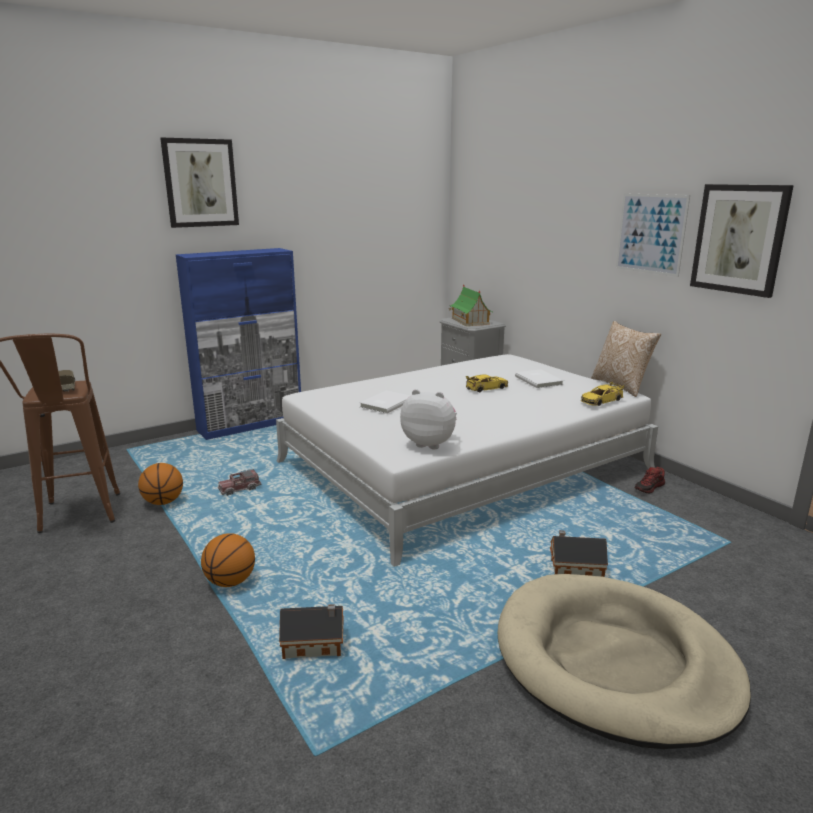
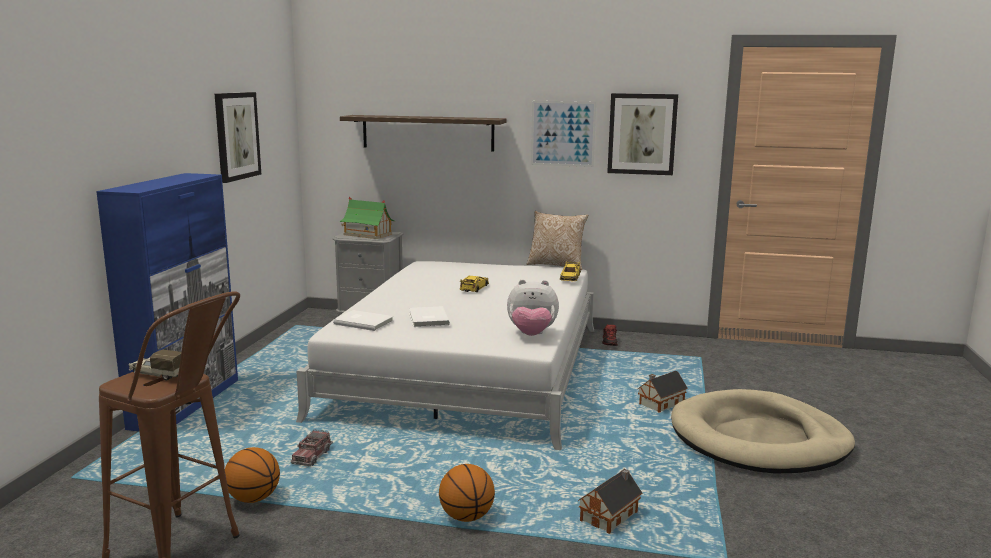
camera: 45 degrees left, 5 degrees down
picture [160,138,239,228] -> picture moved to [215,92,261,183]
plush toy [400,389,457,449] -> plush toy turned 150 degrees counterclockwise [507,279,559,336]
white book [515,369,564,388] -> white book moved to [333,310,394,331]
none -> shelf [340,115,507,151]

